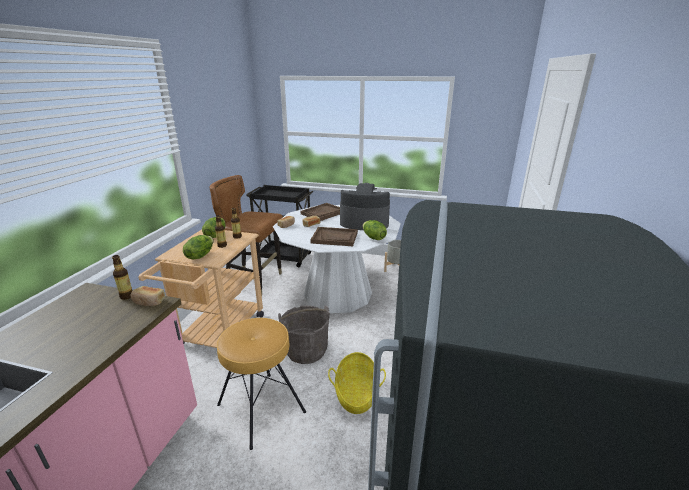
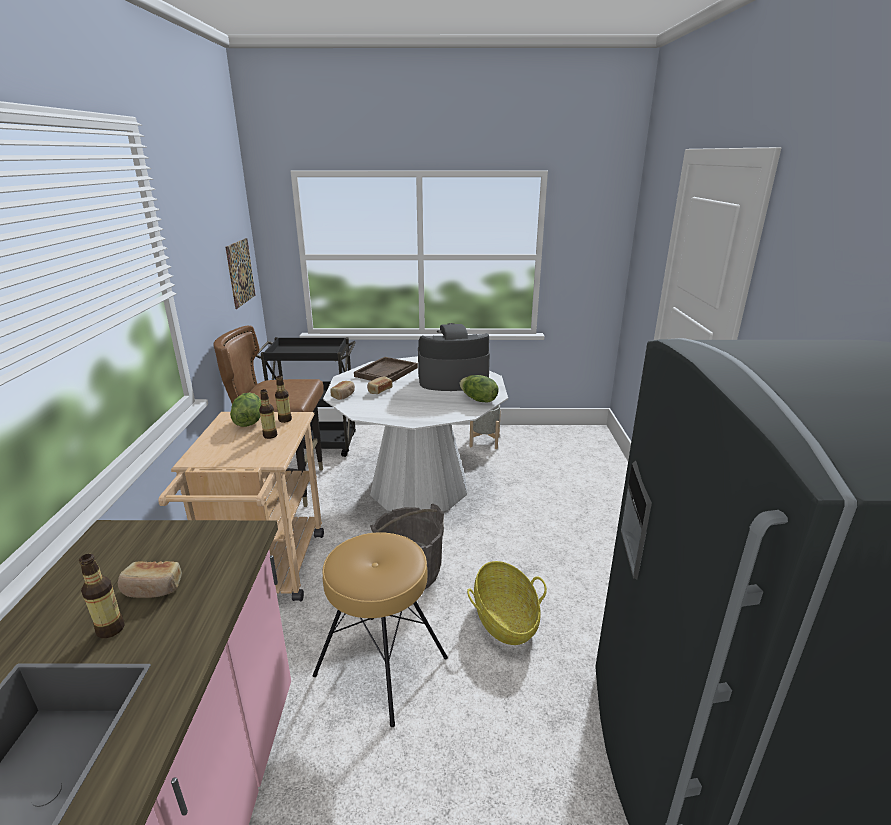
camera: 15 degrees left, 0 degrees up
bottle [112,255,133,300] -> bottle moved to [79,554,125,638]
bread [131,286,165,306] -> bread moved to [118,561,182,598]
lettuce [183,235,213,260] -> none
brown tray [310,227,358,246] -> none
none -> picture [225,238,256,309]

